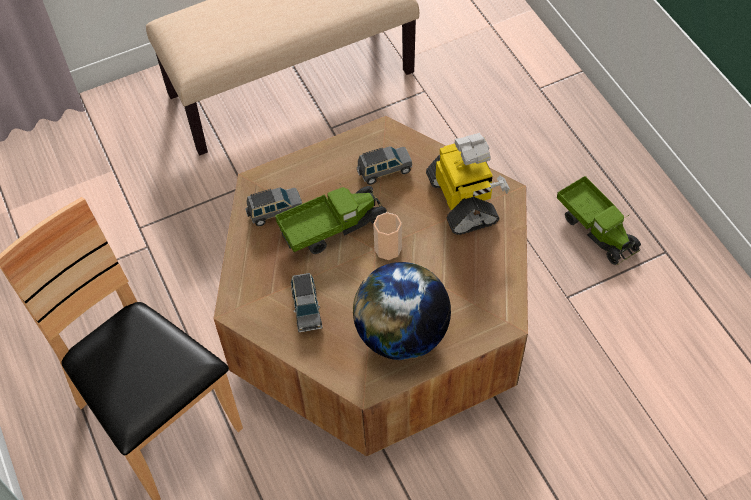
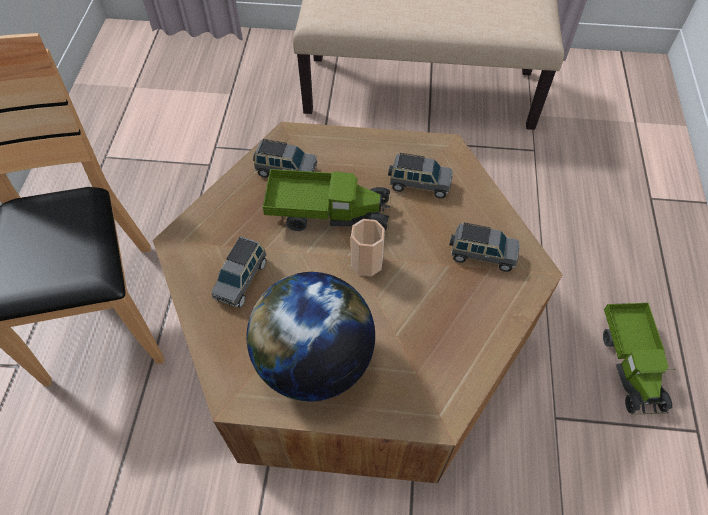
camera: 30 degrees right, 0 degrees up
toy robot [426,133,510,235] -> grey toy car [449,223,520,272]

